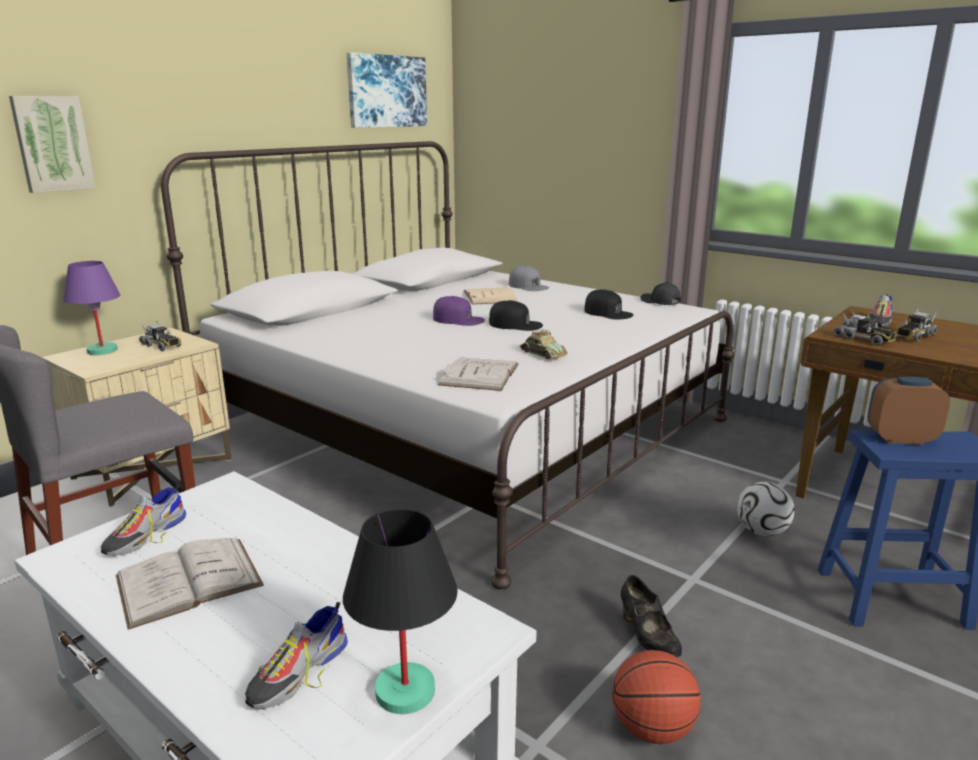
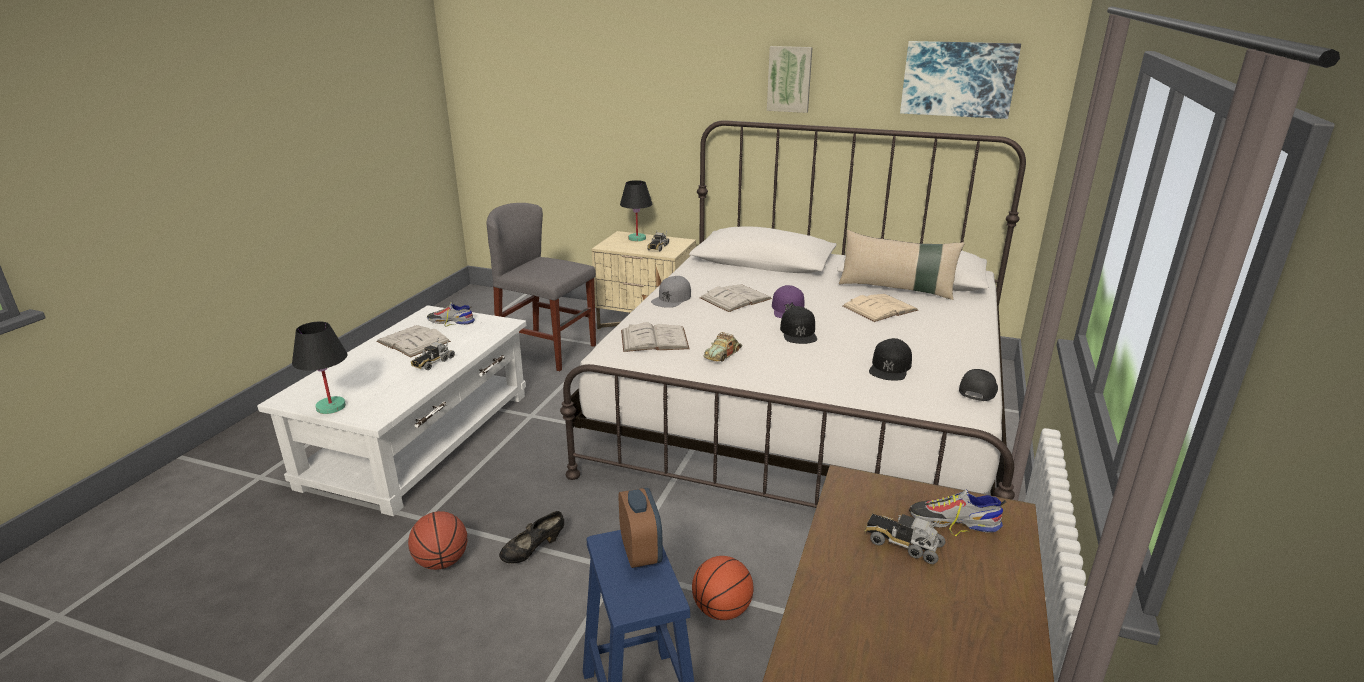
camera: 70 degrees right, 5 degrees up
picture [9,96,96,193] -> picture moved to [767,46,813,113]
purple table lamp [63,261,120,355] -> black table lamp [620,180,652,241]
shoe [244,602,348,709] -> none
grey cap [509,266,549,291] -> grey cap moved to [651,276,691,308]
football [737,482,795,536] -> basketball [692,556,754,620]
toy truck [833,311,897,346] -> toy truck moved to [411,338,455,370]
none -> white book [700,284,772,312]
none -> beige pillow [839,230,965,300]

